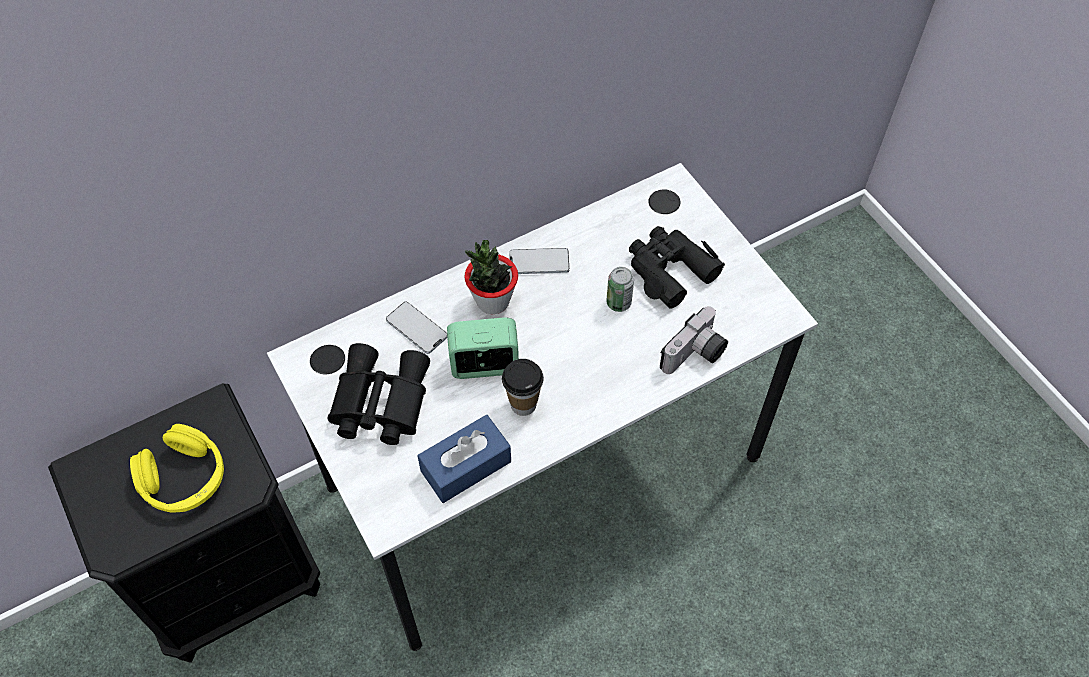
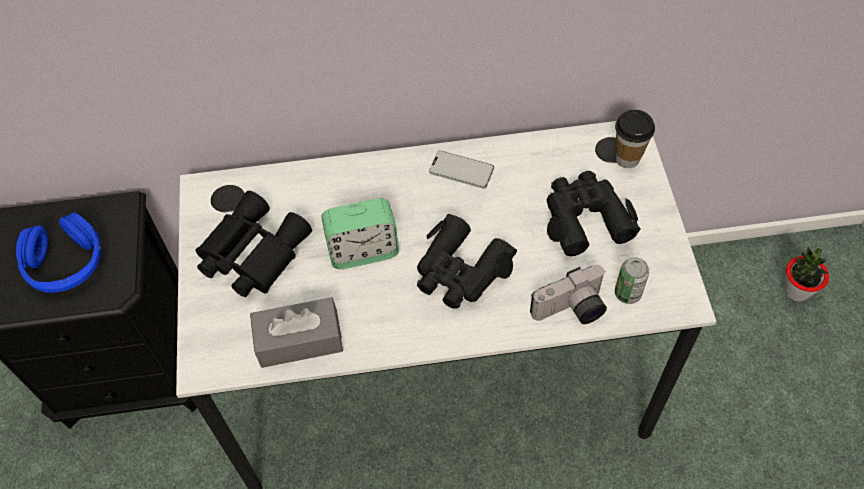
camera: 25 degrees right, 0 degrees up
yellow headphones [130,424,224,513] -> blue headphones [16,212,101,293]
phone [386,301,447,354] -> none
blue tissue box [418,415,511,503] -> grey tissue box [250,297,343,368]
alarm clock [447,318,519,379] -> alarm clock turned 150 degrees clockwise [321,198,399,269]
potted plant [464,240,518,314] -> potted plant moved to [784,247,829,302]
cup [502,359,544,416] -> cup moved to [615,110,655,168]
can [606,267,634,312] -> can moved to [615,257,649,304]
none -> black binoculars [417,213,517,309]

